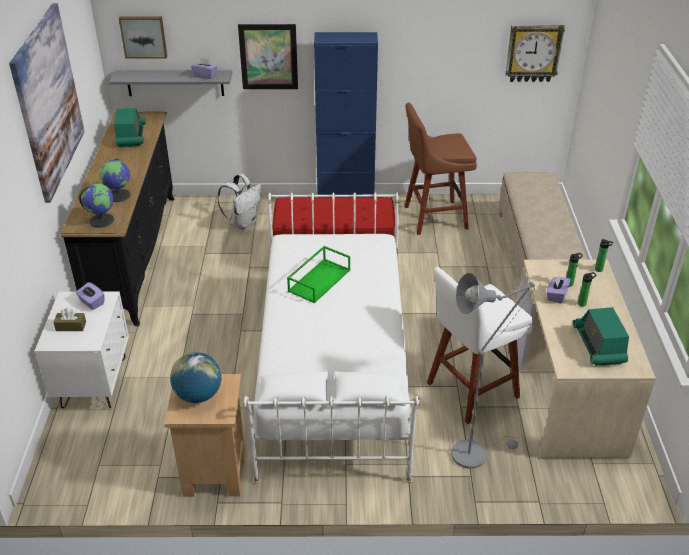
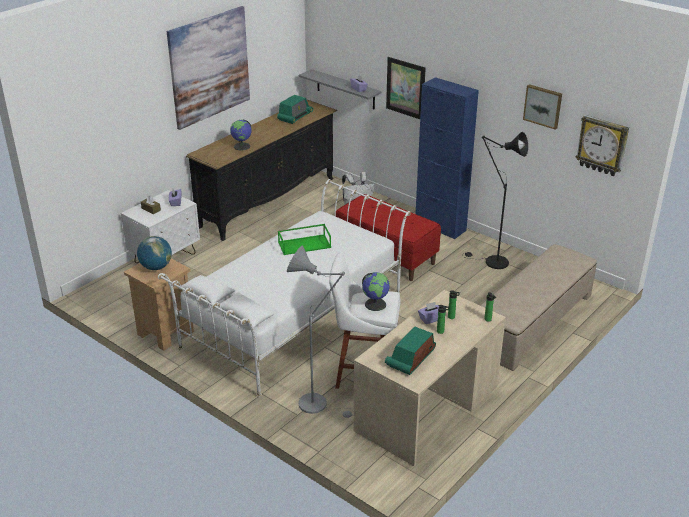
camera: 40 degrees right, 5 degrees down
globe [79,183,114,228] -> globe moved to [362,272,390,311]
picture [119,16,167,59] -> picture moved to [523,84,562,129]
brown stool [404,102,477,235] -> black floor lamp [463,132,528,269]

